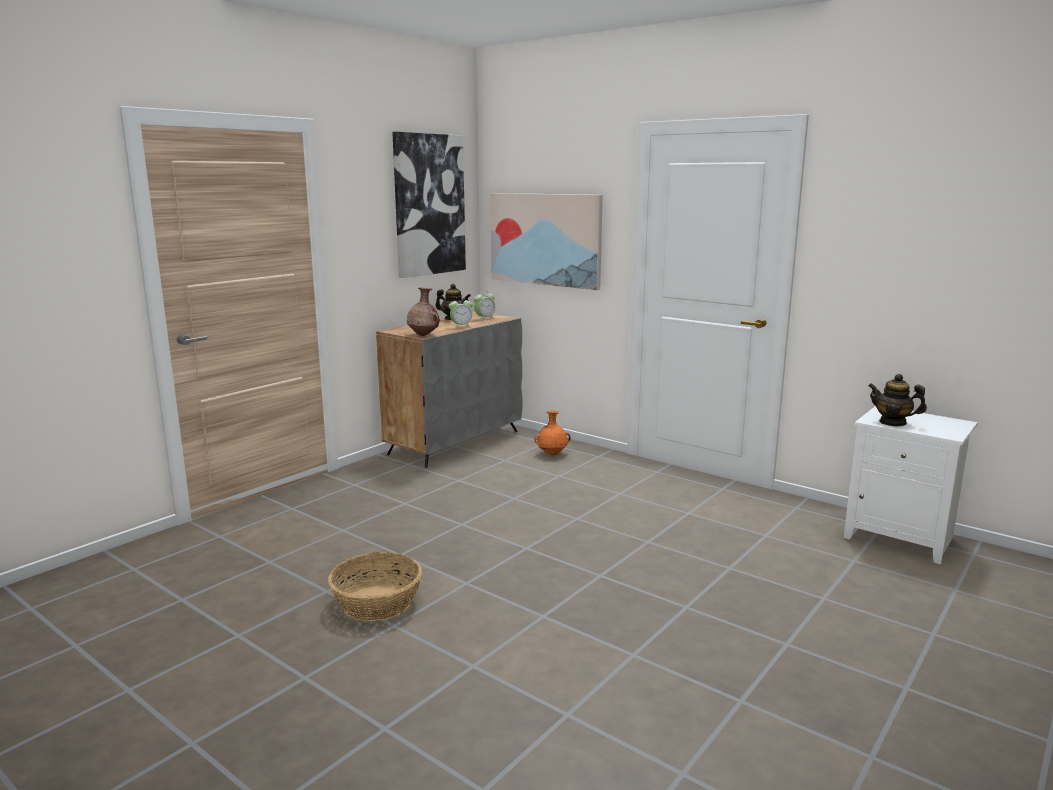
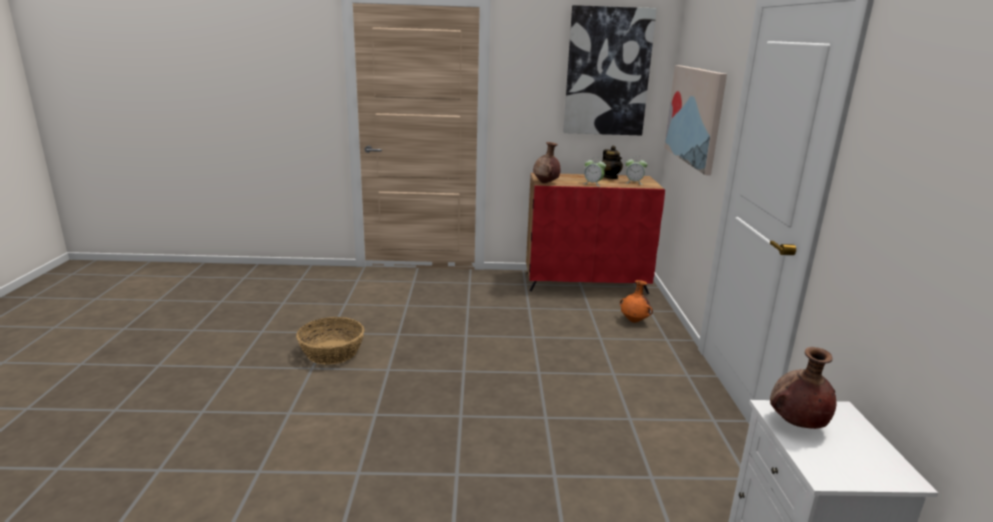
camera: 50 degrees right, 5 degrees up
grey cabinet [376,312,522,468] -> red cabinet [526,173,665,294]
teapot [868,374,927,426] -> brown vase [770,347,837,429]

